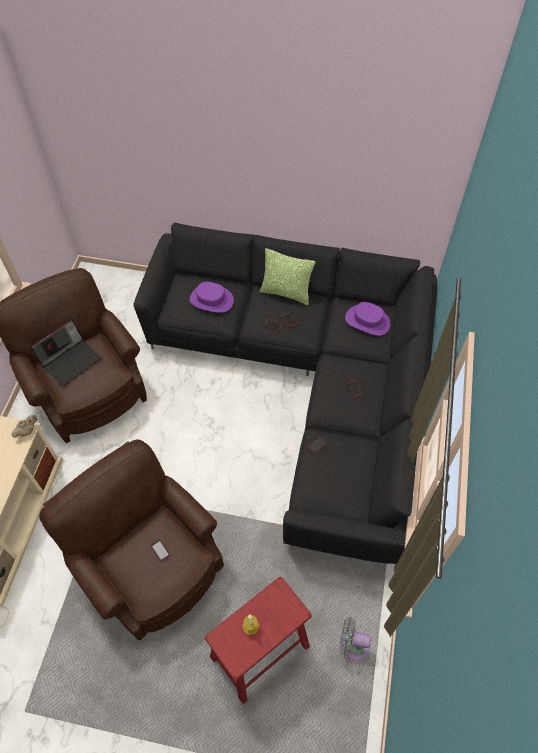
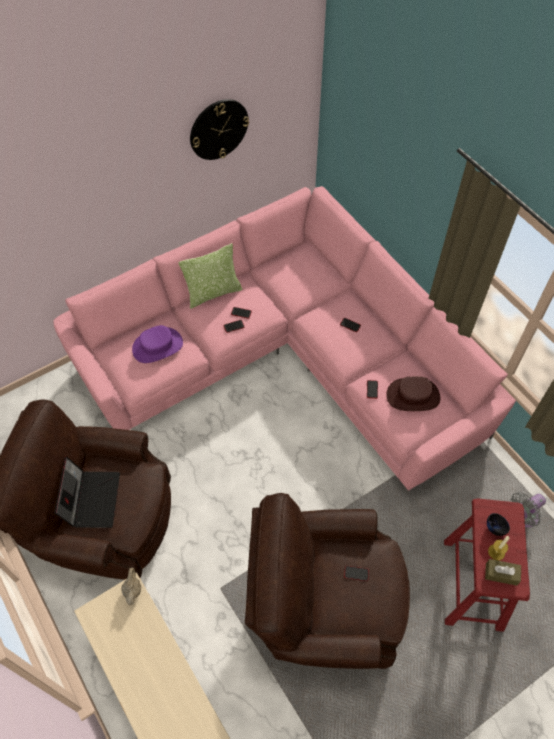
camera: 45 degrees left, 0 degrees up
black sofa [133,223,437,568] -> pink sofa [53,186,516,491]
purple hat [345,302,390,336] -> none
none -> wall clock [190,99,249,160]
none -> brown hat [386,376,440,411]
none -> brown tissue box [485,559,521,586]
none -> black bowl [487,513,510,536]

